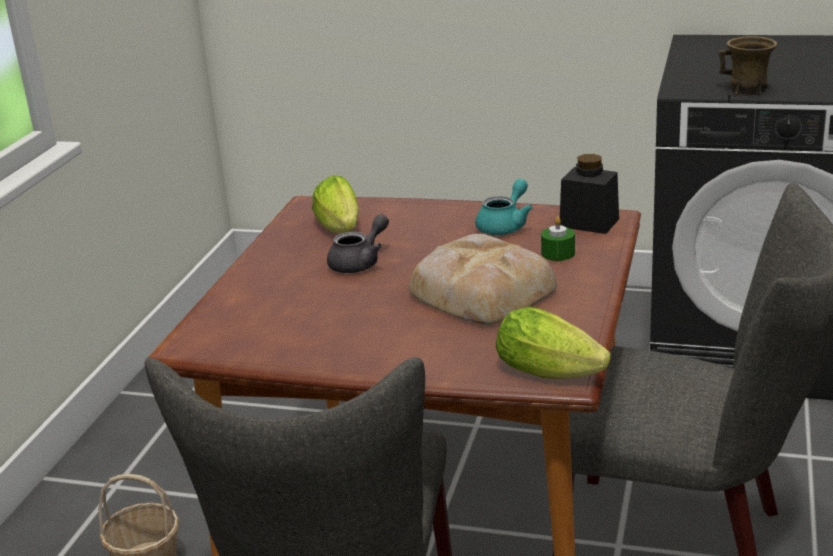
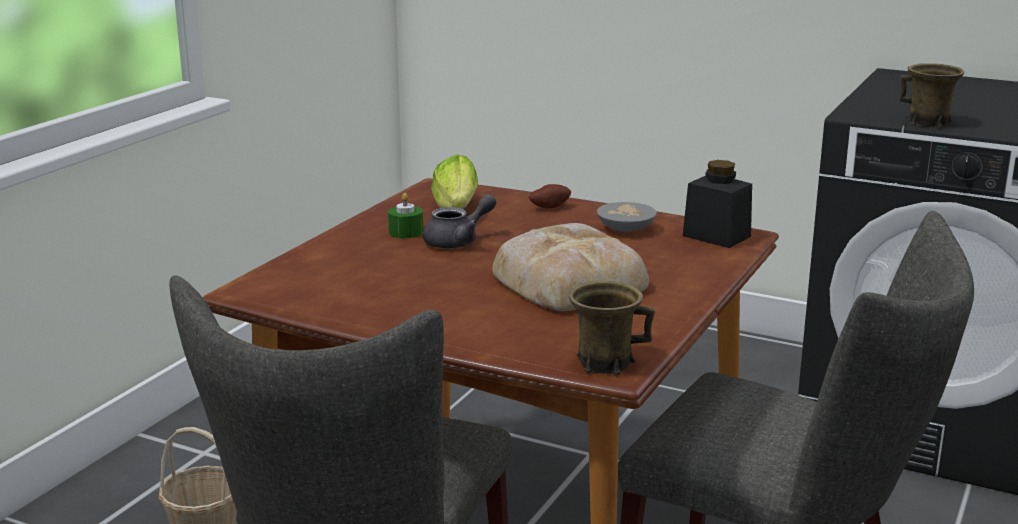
camera: 10 degrees right, 5 degrees down
turquoise teapot [475,179,533,235] -> grey bowl [597,202,657,232]
lettuce [496,307,611,379] -> brown mug [569,281,655,375]
green candle [541,216,575,261] -> green candle moved to [388,193,423,238]
none -> potato [529,184,571,208]

